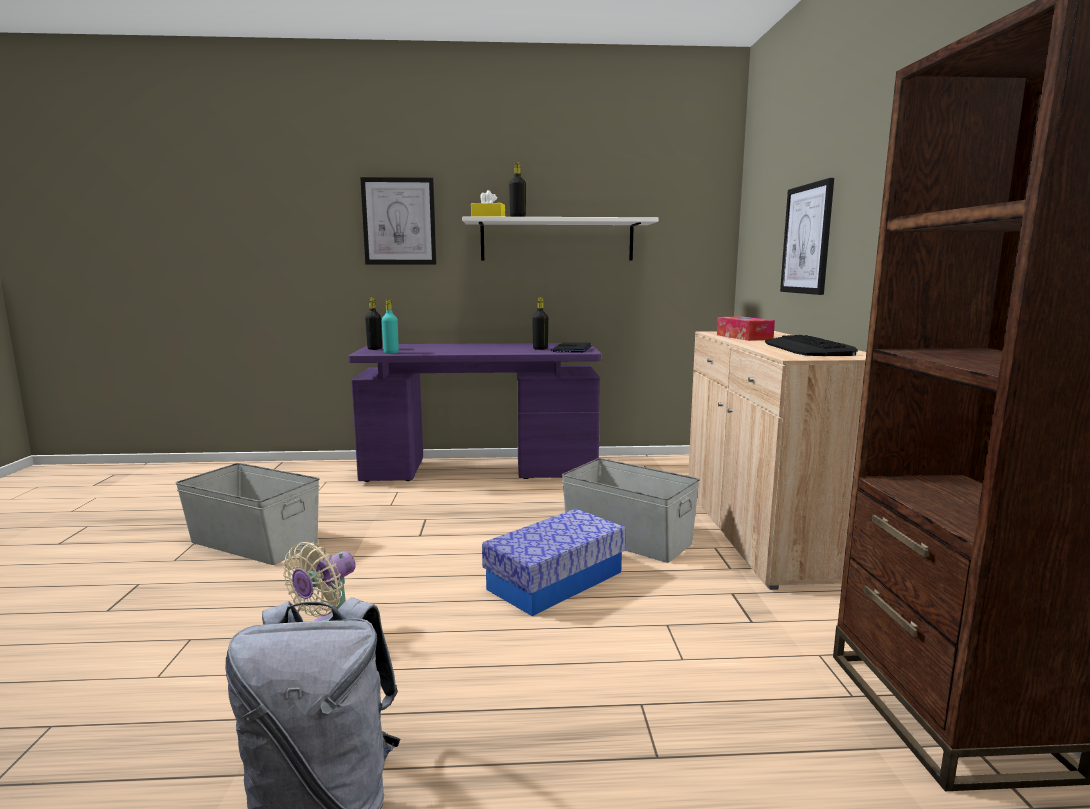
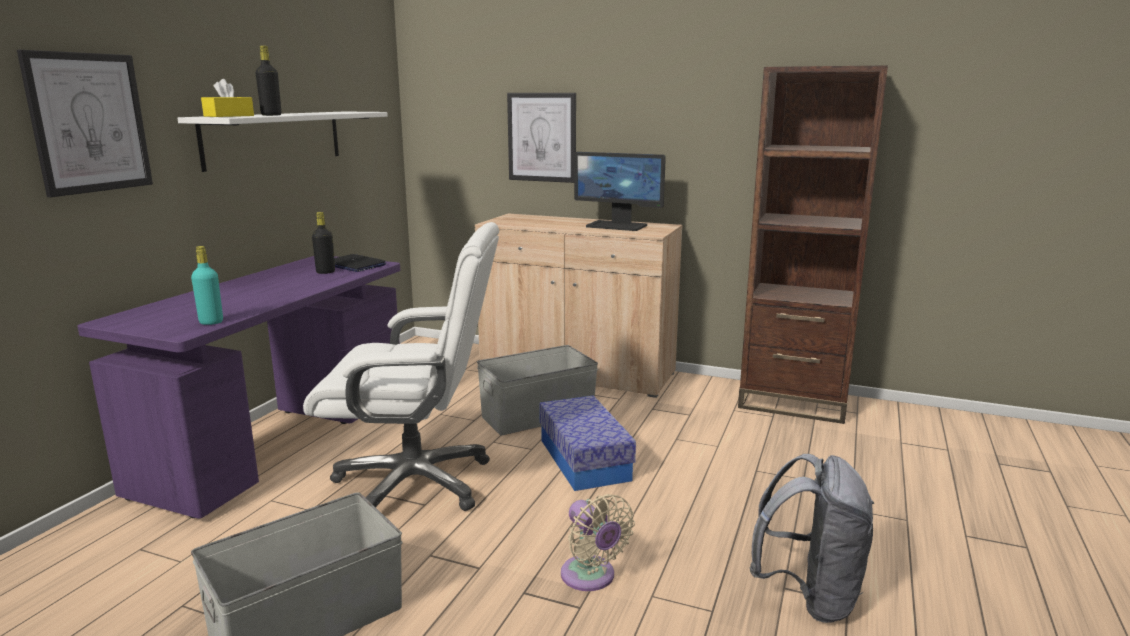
camera: 65 degrees left, 5 degrees up
black bottle [365,297,382,350] -> none
tissue box [717,316,775,341] -> none
keyboard [765,335,858,356] -> monitor [574,152,666,231]
none -> white office chair [303,222,499,511]

